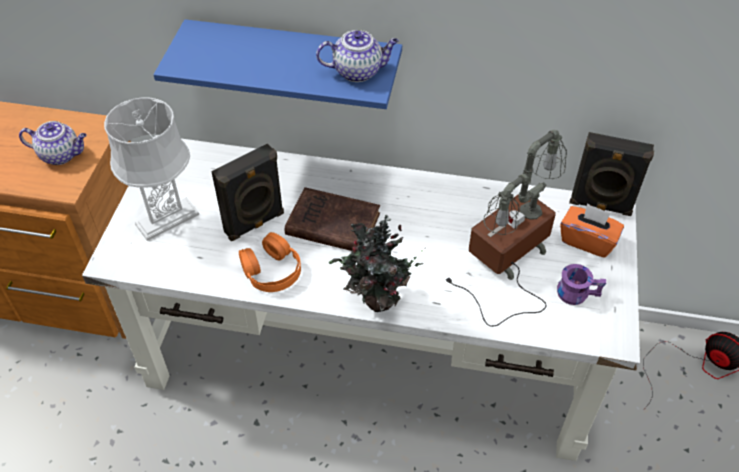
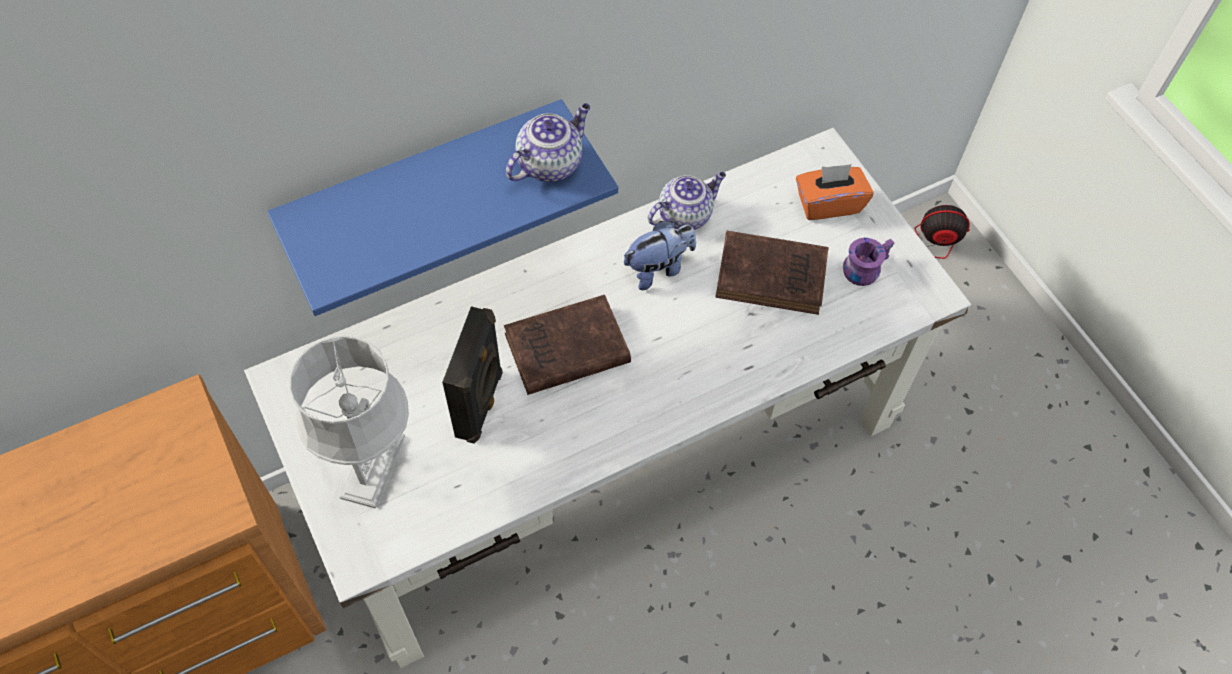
camera: 40 degrees left, 10 degrees up
teapot [19,121,87,165] -> teapot moved to [648,172,726,230]
orange headphones [239,232,301,292] -> none
potted plant [329,215,426,312] -> none
table lamp [446,130,567,327] -> brown book [715,231,829,315]
black speaker [569,132,654,216] -> none
none -> plush toy [624,221,696,290]

